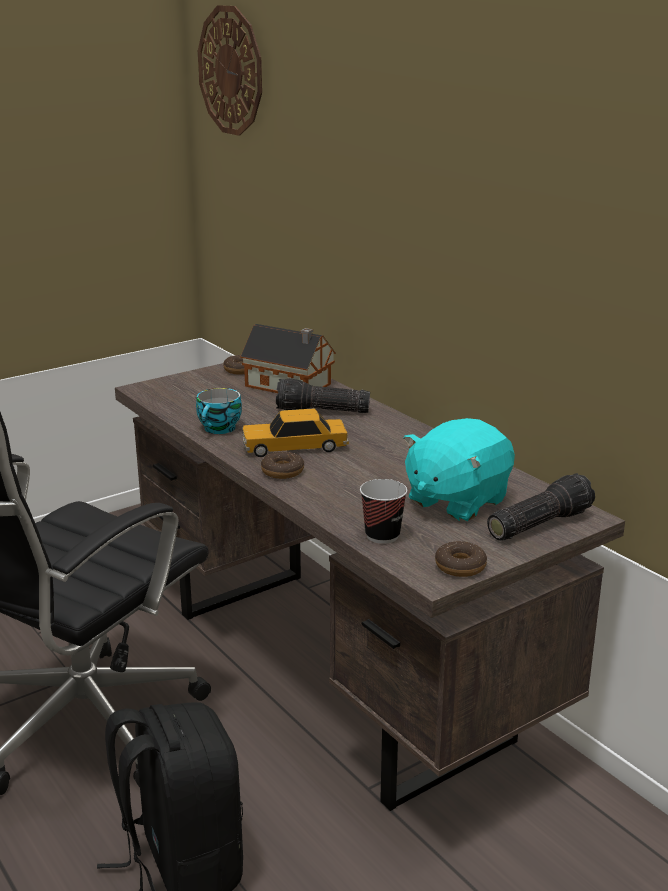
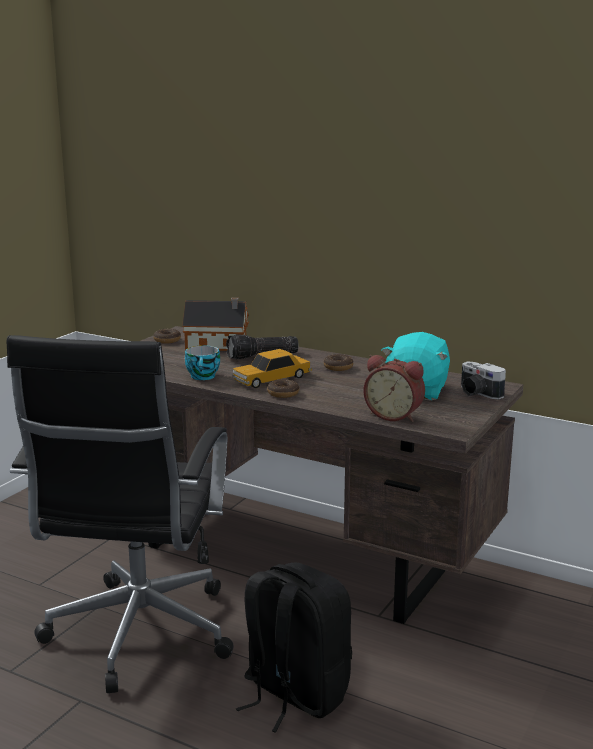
camera: 25 degrees left, 5 degrees down
wall clock [198,5,262,136] -> none
cup [360,479,407,544] -> alarm clock [363,355,425,422]
donut [435,541,487,577] -> donut moved to [324,354,353,371]
flashlight [487,473,595,541] -> camera [461,361,506,399]

